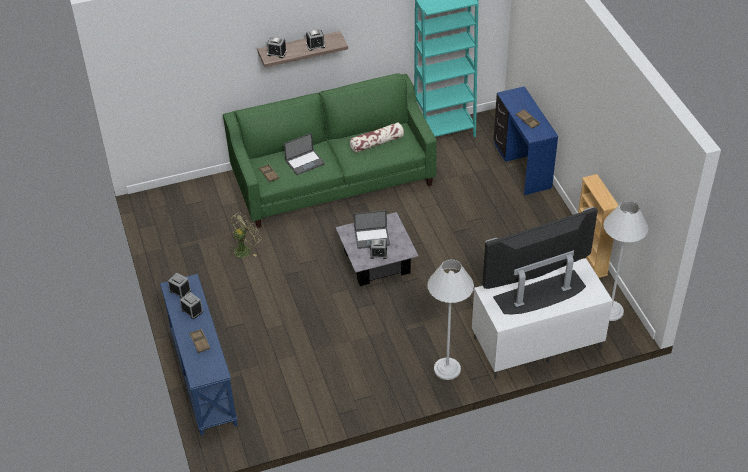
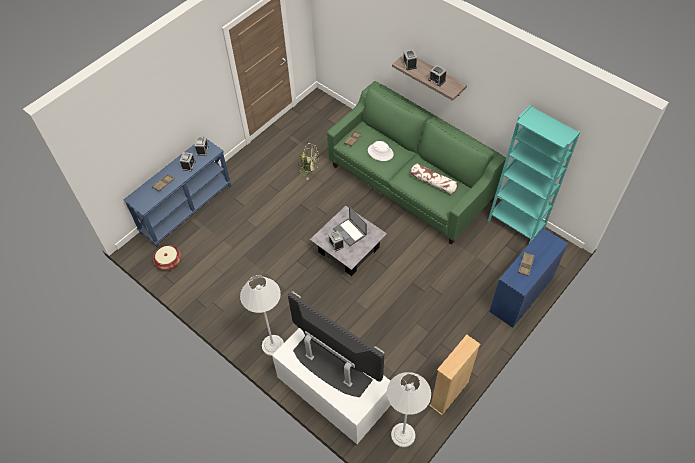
camera: 60 degrees right, 10 degrees up
laptop [284,133,325,175] -> white hat [368,141,394,161]
none -> basket [153,245,181,270]

